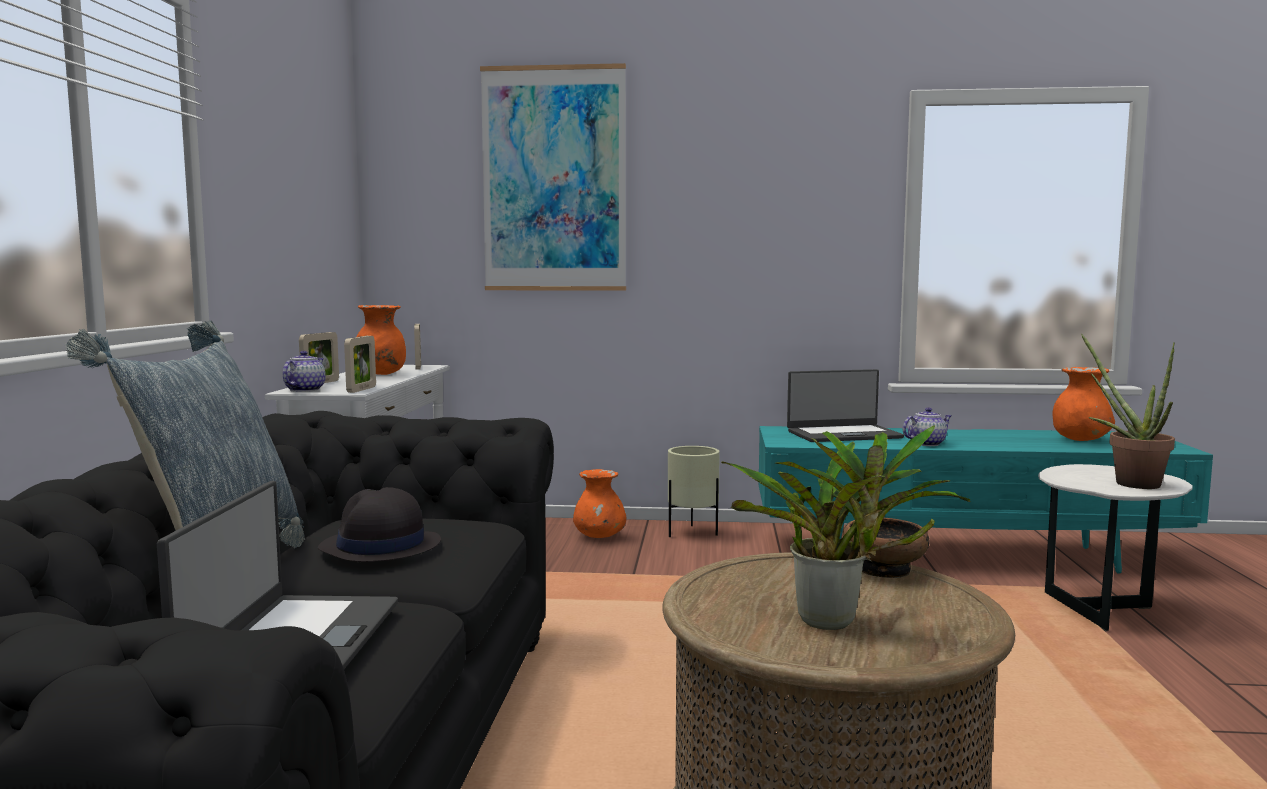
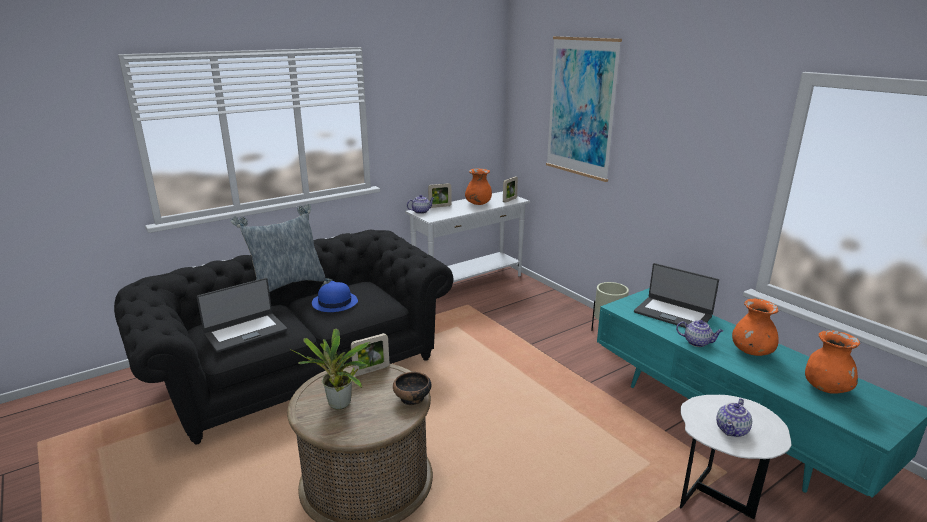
camera: 50 degrees right, 15 degrees up
black hat [318,487,441,562] -> blue hat [312,281,358,312]
picture frame [344,336,376,393] -> picture frame moved to [351,333,390,376]
orange vase [573,469,626,538] -> orange vase moved to [732,298,779,356]
potted plant [1081,334,1175,489] -> teapot [716,398,752,437]

